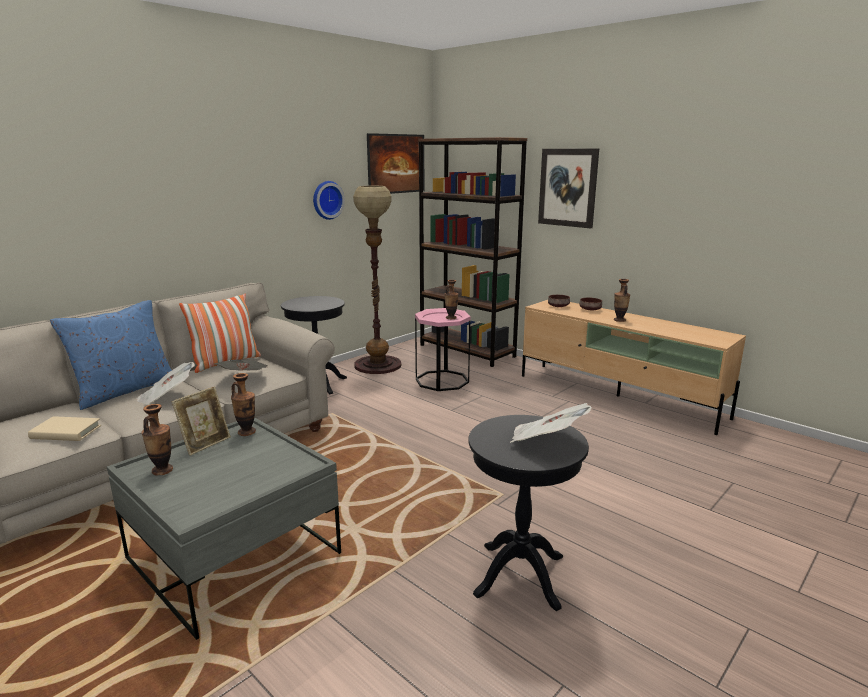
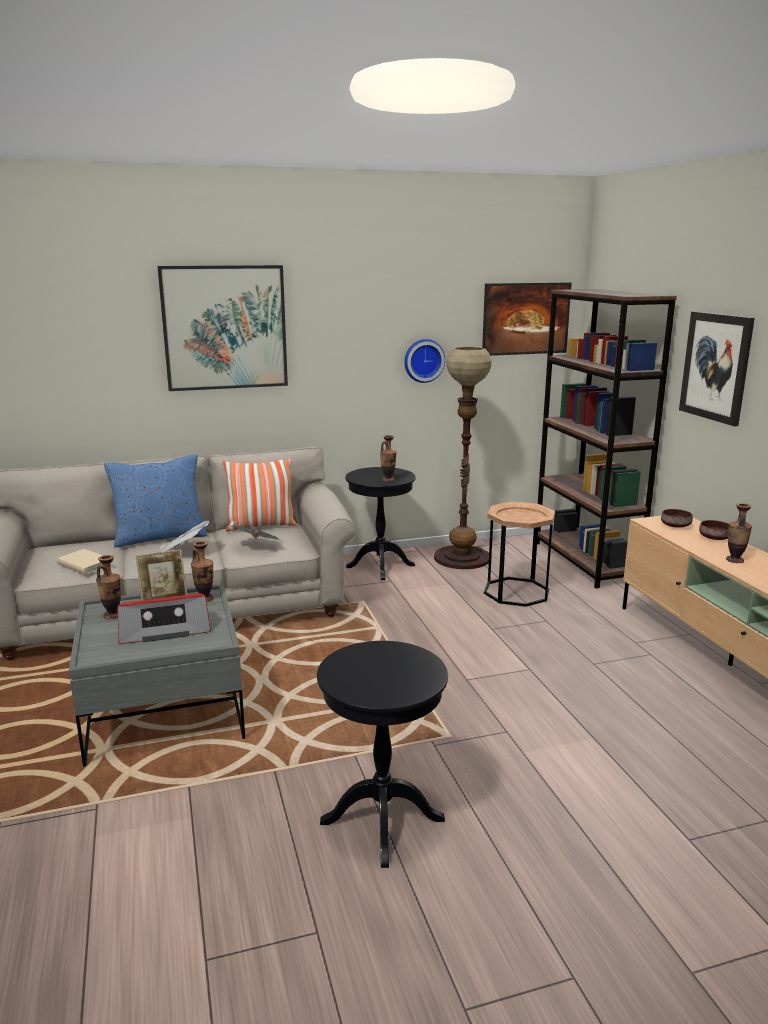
camera: 30 degrees right, 0 degrees up
pink side table [415,308,470,391] -> brown side table [484,501,555,607]
vase [445,280,459,319] -> vase moved to [380,435,397,482]
newspaper [510,403,592,443] -> none
none -> radio [117,593,211,644]
none -> picture [158,265,288,391]

